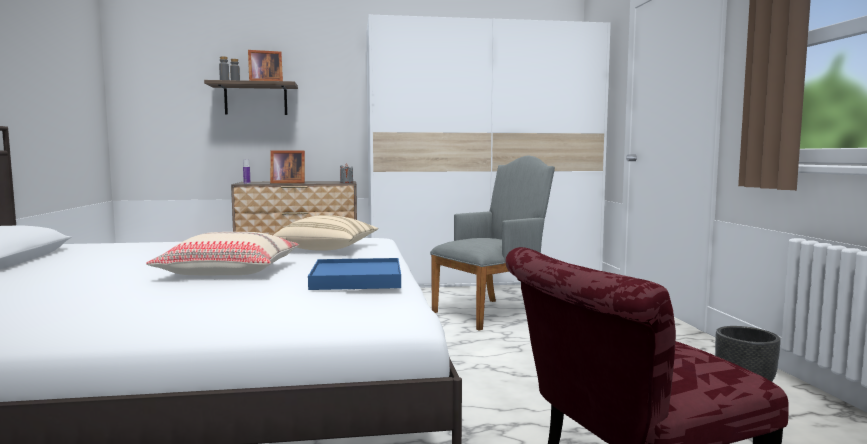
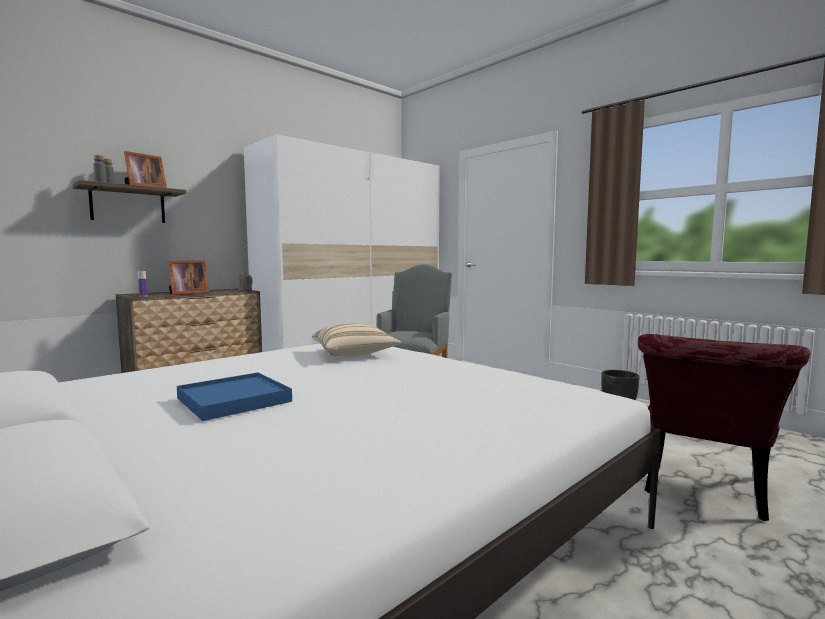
camera: 35 degrees left, 0 degrees up
beige pillow [146,232,299,275] -> none
blue tray [308,258,401,290] -> blue tray moved to [177,372,292,421]

